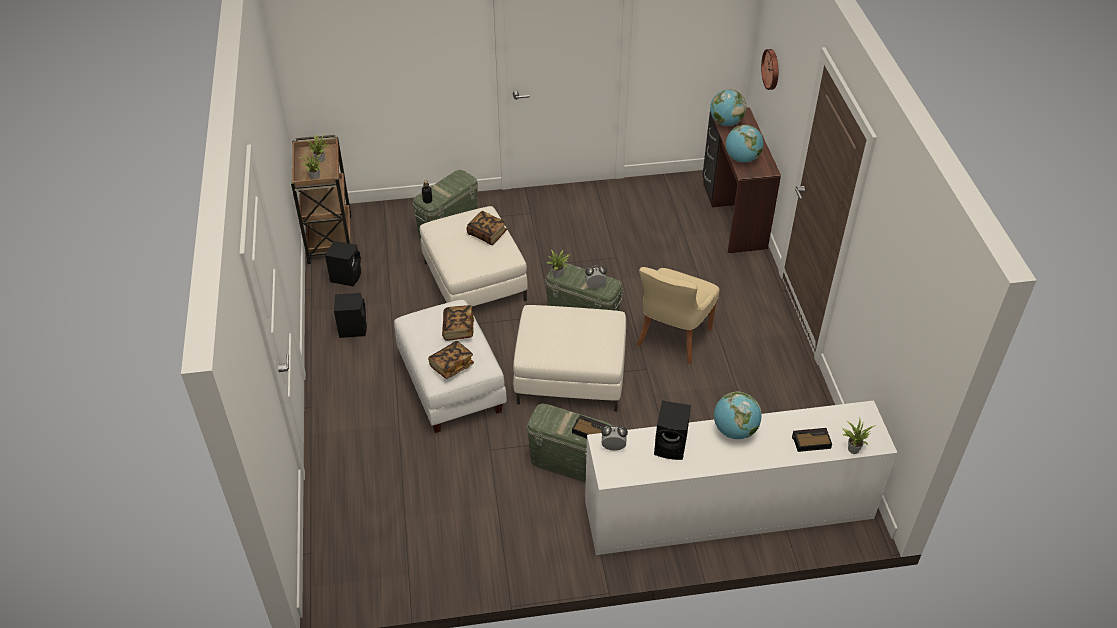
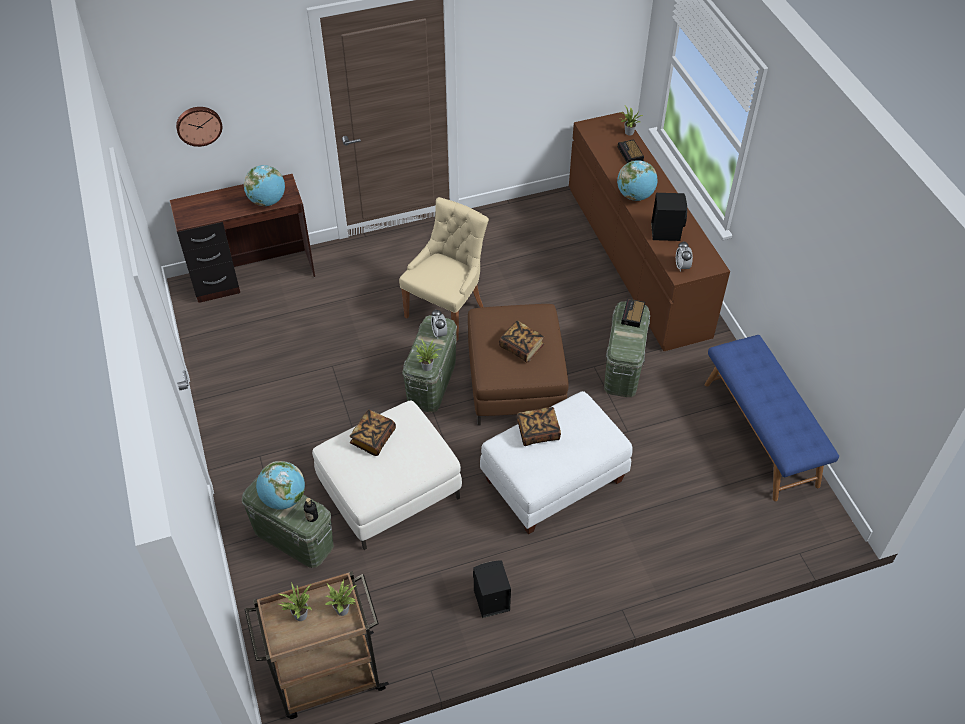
camera: 100 degrees left, 5 degrees up
black speaker [325,241,361,286] -> none
book [428,341,474,379] -> book moved to [499,320,545,363]
white ottoman [513,305,626,412] -> brown ottoman [468,304,569,426]
white dresser [585,400,897,555] -> brown dresser [569,112,730,351]
beige chair [637,267,720,364] -> beige chair turned 75 degrees counterclockwise [399,197,489,341]
globe [710,89,747,126] -> globe moved to [256,461,305,510]
none -> blue bench [705,335,839,501]

